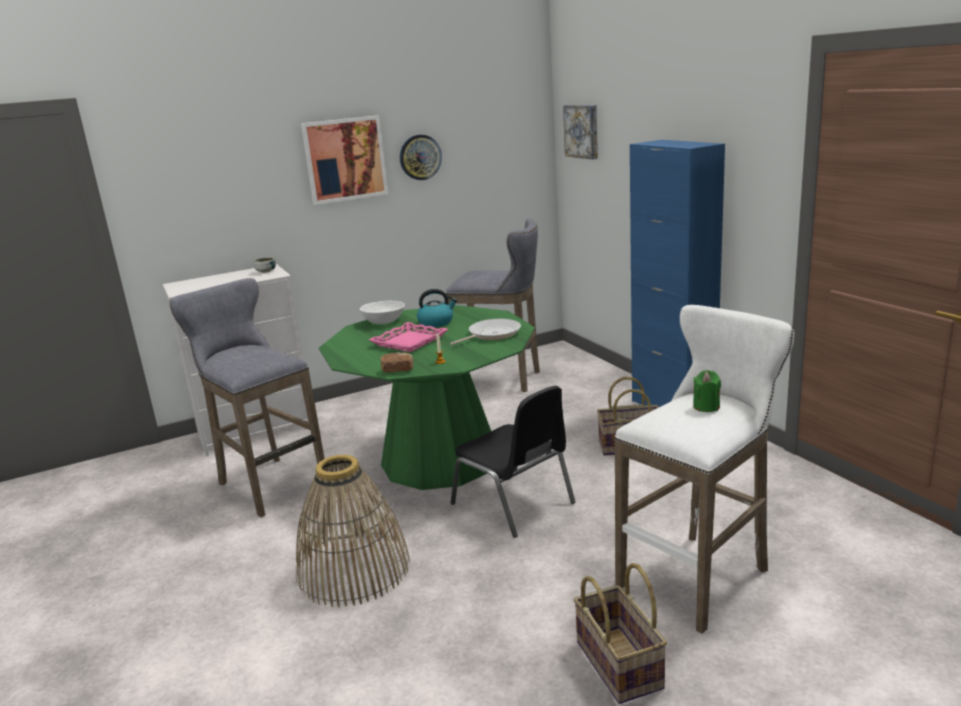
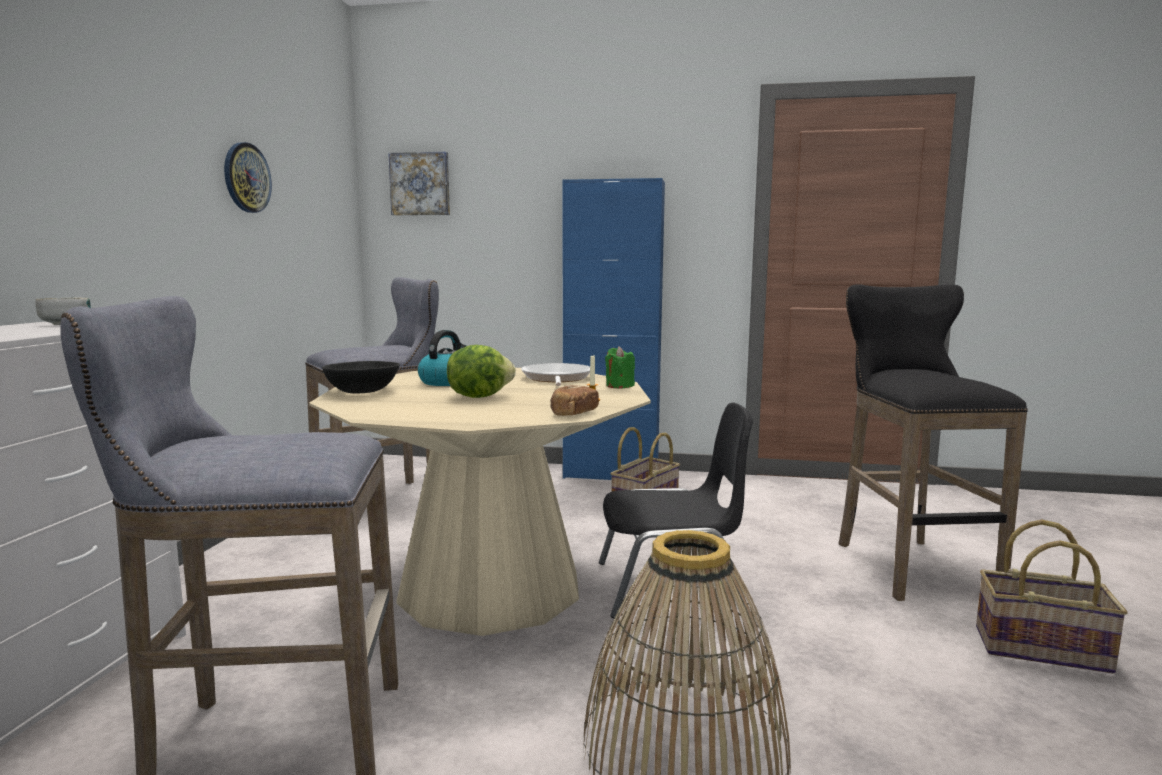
camera: 55 degrees left, 10 degrees down
picture [301,116,388,205] -> none
green dining table [319,305,535,490] -> beige dining table [309,368,651,636]
white bowl [360,301,405,324] -> black bowl [322,361,400,394]
pink tray [369,322,448,352] -> lettuce [447,345,516,398]
white stool [614,305,794,634] -> black stool [838,284,1028,601]
green candle [693,370,721,412] -> green candle moved to [605,346,635,388]

